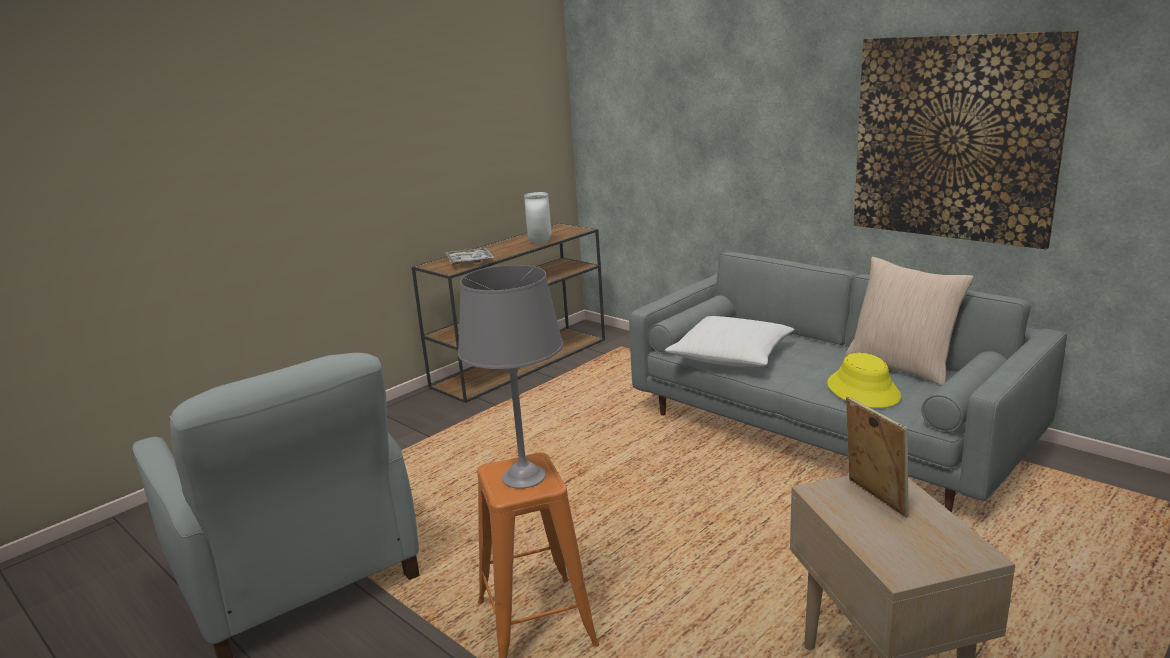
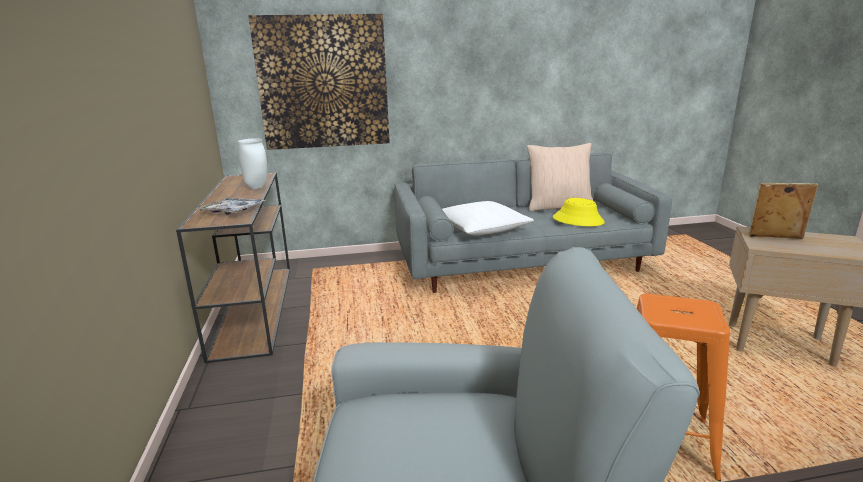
camera: 55 degrees left, 0 degrees up
grey table lamp [458,265,563,489] -> none
picture [854,30,1079,249] -> picture moved to [248,14,390,150]

